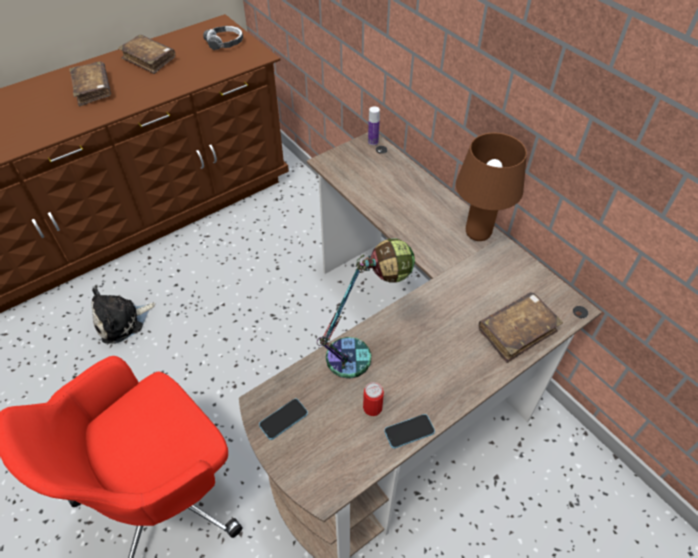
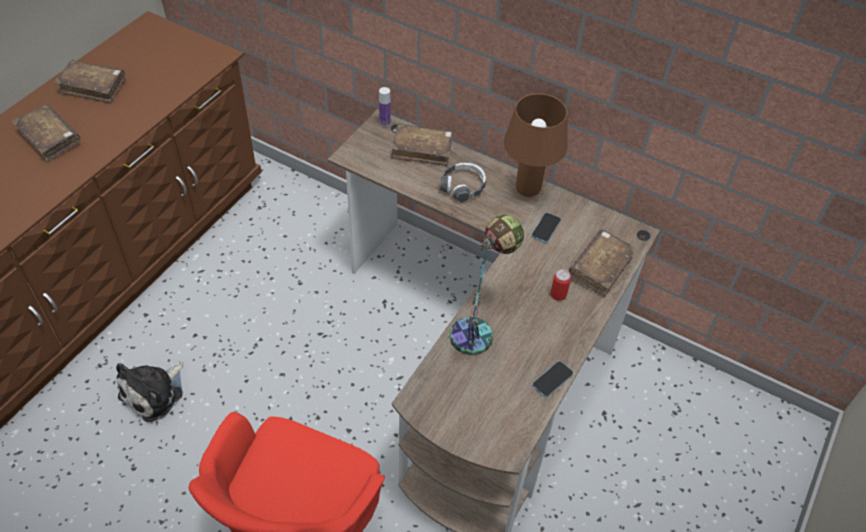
camera: 25 degrees left, 0 degrees up
headphones [203,26,243,50] -> headphones moved to [440,162,486,202]
phone [259,398,308,440] -> phone moved to [531,212,561,243]
can [363,382,384,416] -> can moved to [550,269,571,301]
none -> brown book [391,124,453,166]

